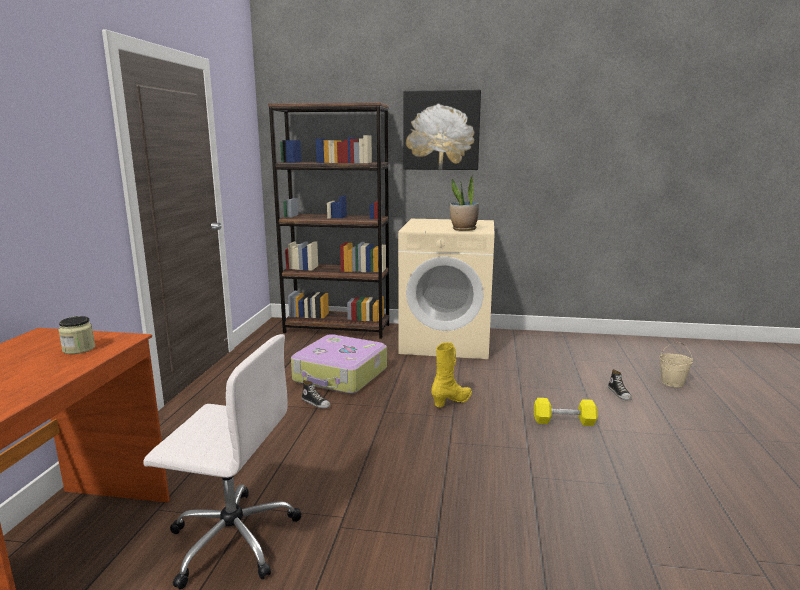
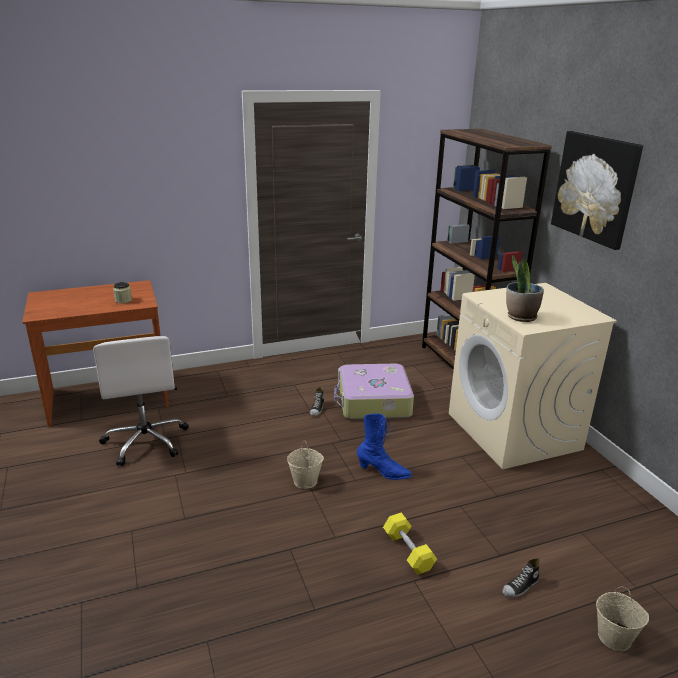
camera: 60 degrees right, 10 degrees up
yellow boot [431,342,472,407] -> blue boot [357,413,412,480]
none -> beige bucket [287,441,324,489]

